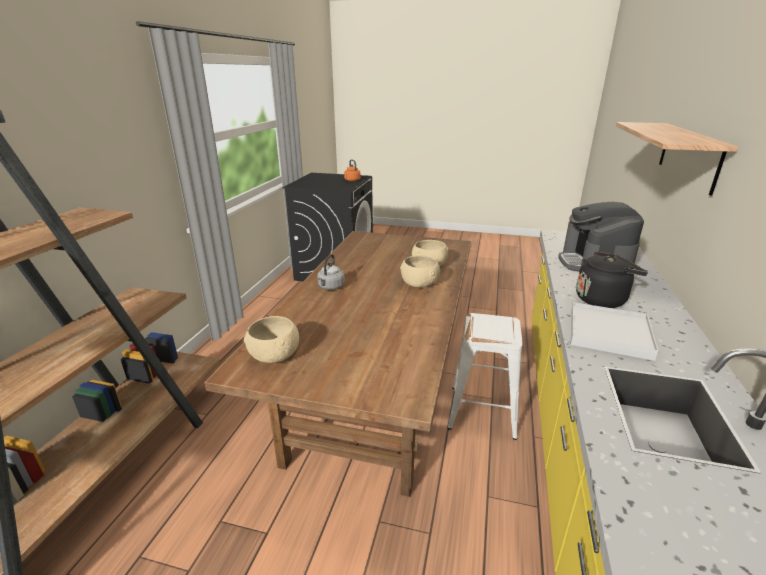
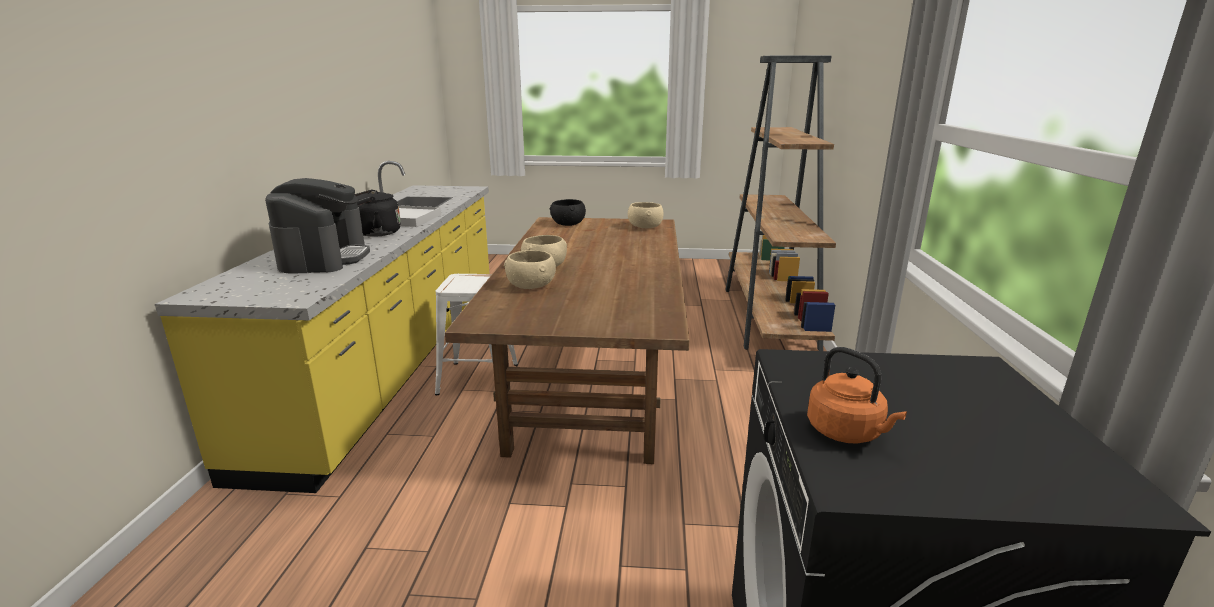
camera: 170 degrees right, 5 degrees down
grey kettle [318,254,345,290] -> none
shelf [616,122,738,195] -> none
none -> black bowl [550,199,586,226]

